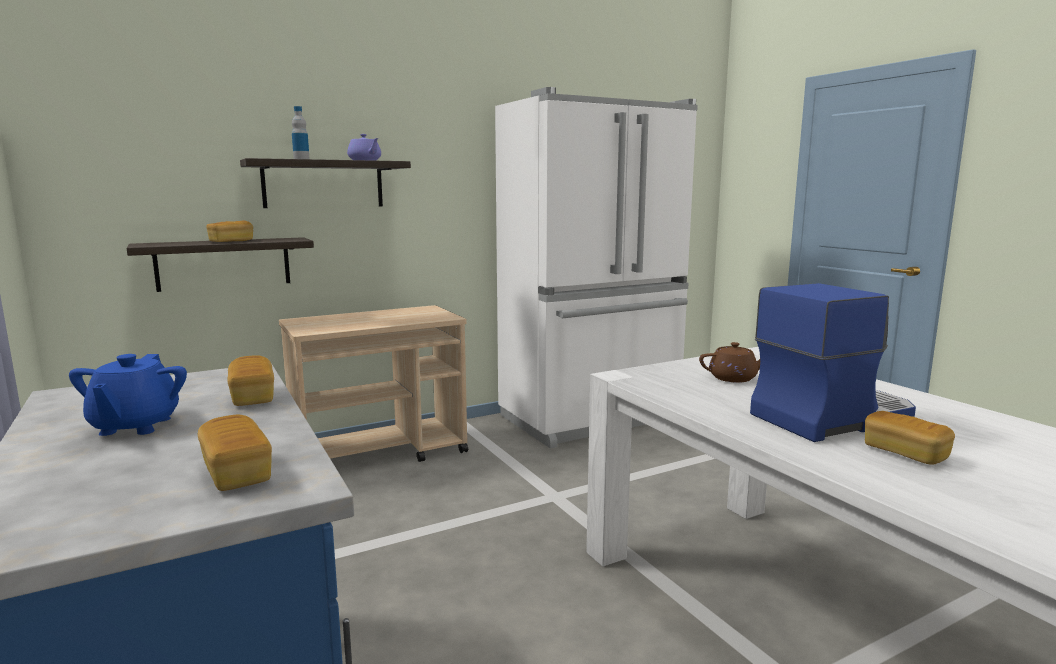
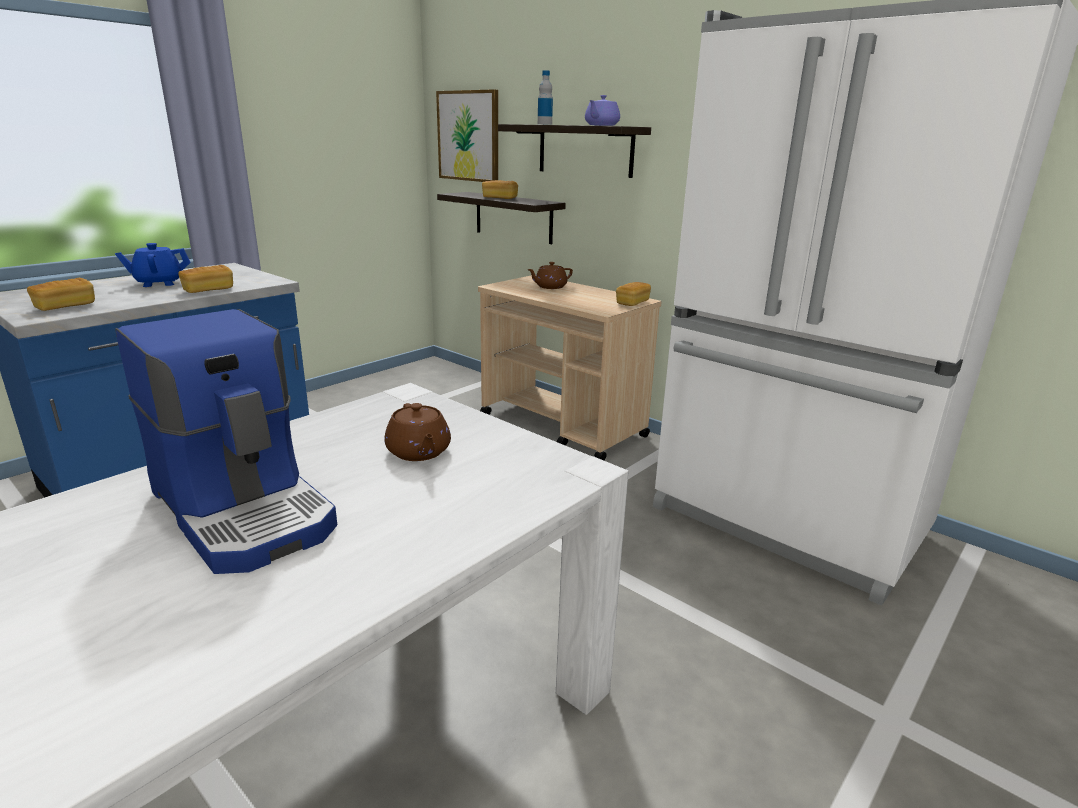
camera: 70 degrees right, 10 degrees up
bread [865,411,955,465] -> bread moved to [616,282,651,306]
none -> picture [436,89,498,182]
none -> brown teapot [527,262,573,289]

